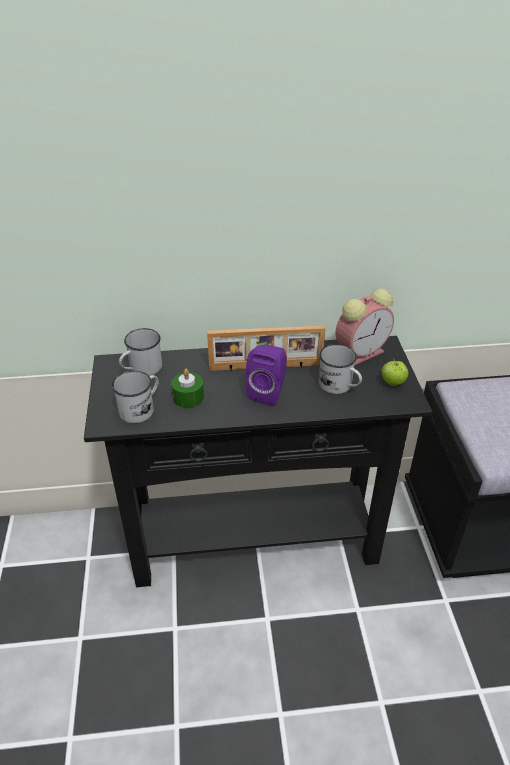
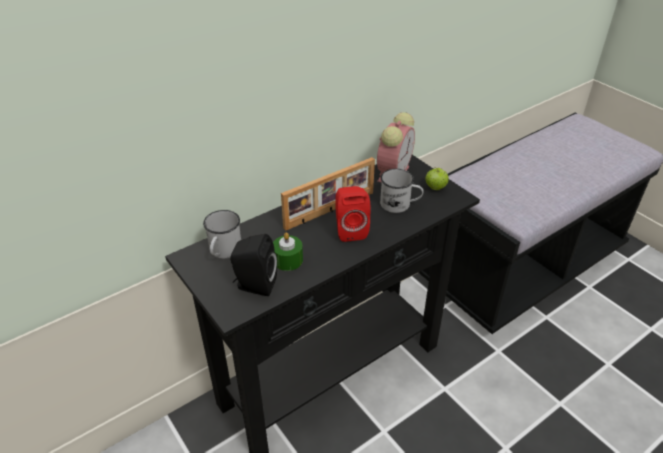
camera: 30 degrees left, 0 degrees up
white mug [112,371,159,423] -> black speaker [230,234,277,296]
purple speaker [246,345,287,406] -> red speaker [335,186,371,242]

